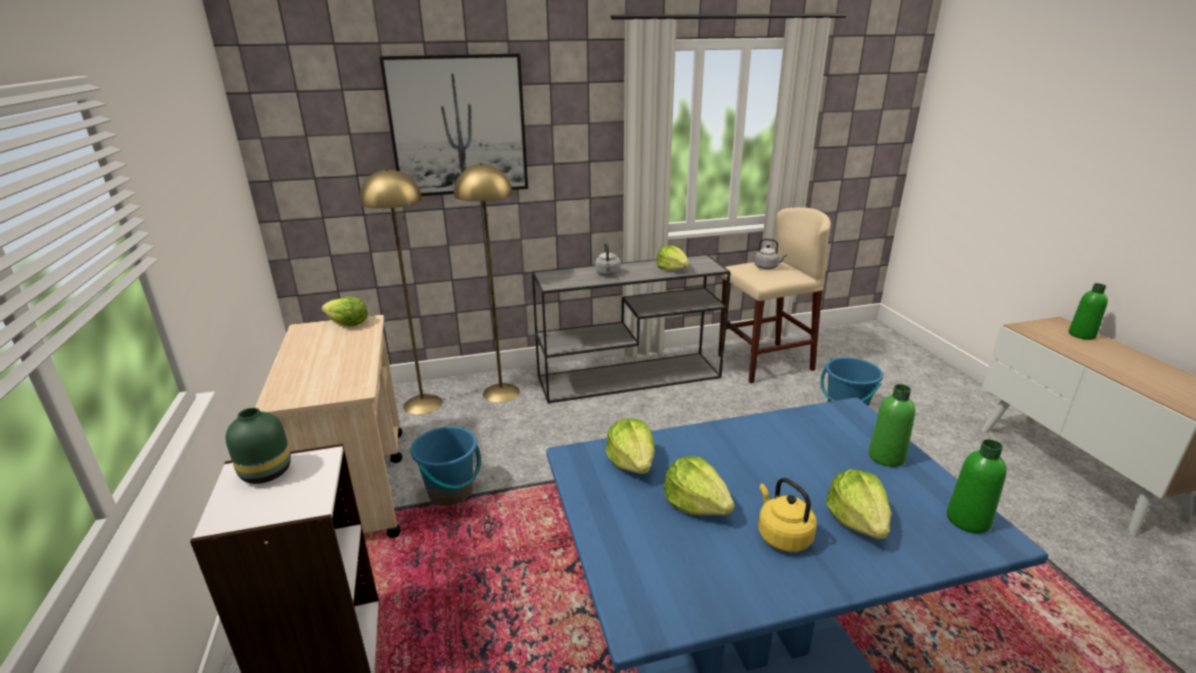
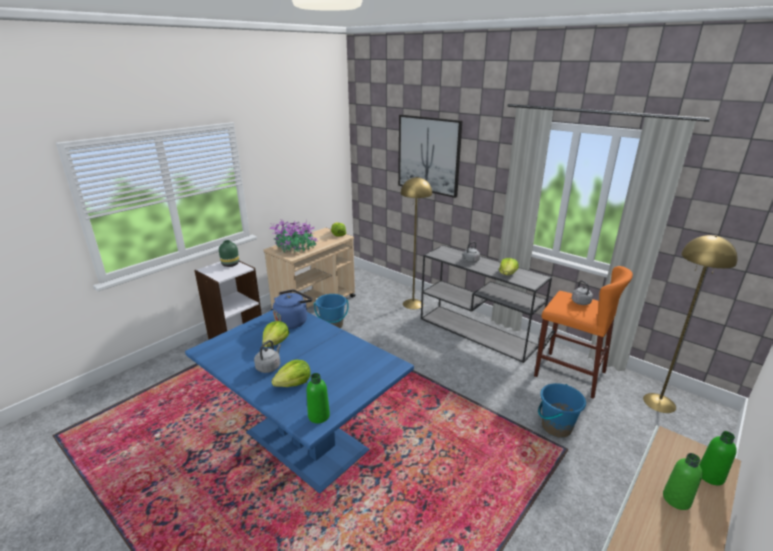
camera: 55 degrees right, 0 degrees up
yellow floor lamp [359,168,442,415] -> yellow floor lamp moved to [643,235,738,413]
lettuce [605,419,655,474] -> blue kettle [273,290,312,329]
beige stool [718,207,831,383] -> orange stool [534,266,633,399]
yellow kettle [758,478,817,552] -> grey kettle [254,340,281,373]
green bottle [869,384,915,467] -> green bottle moved to [663,453,702,510]
none -> potted plant [269,219,318,253]

